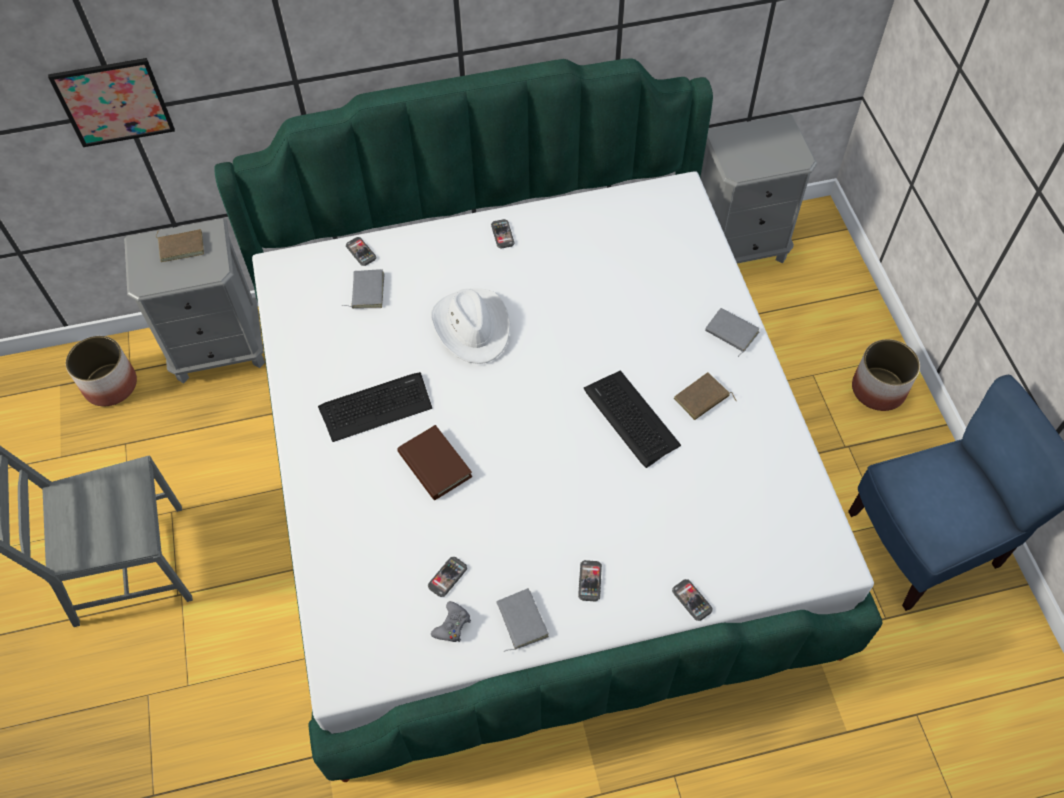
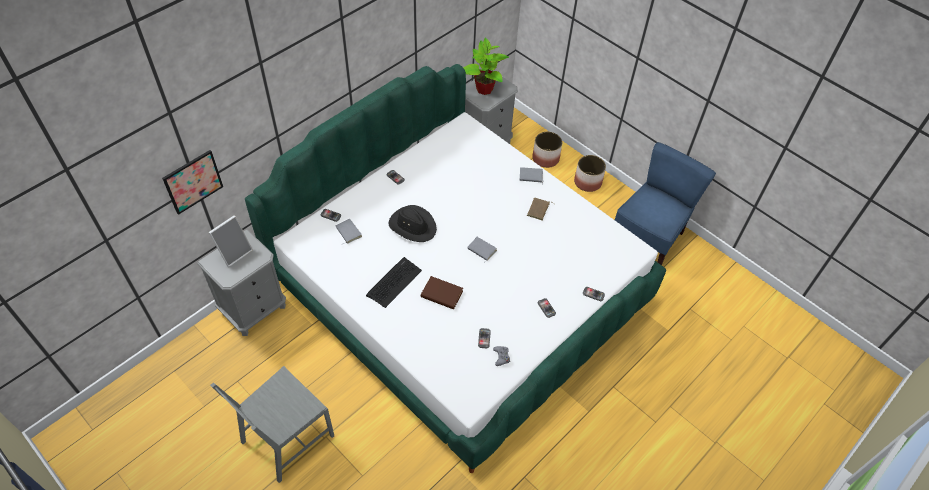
camera: 35 degrees left, 5 degrees down
planter [66,336,137,406] -> planter moved to [532,132,562,168]
brown book [156,229,204,262] -> picture frame [209,215,253,267]
white hat [431,288,511,364] -> black hat [389,205,437,242]
grey book [496,588,549,652] -> grey book moved to [467,237,497,263]
keyboard [584,371,681,468] -> none
none -> potted plant [463,37,509,95]

